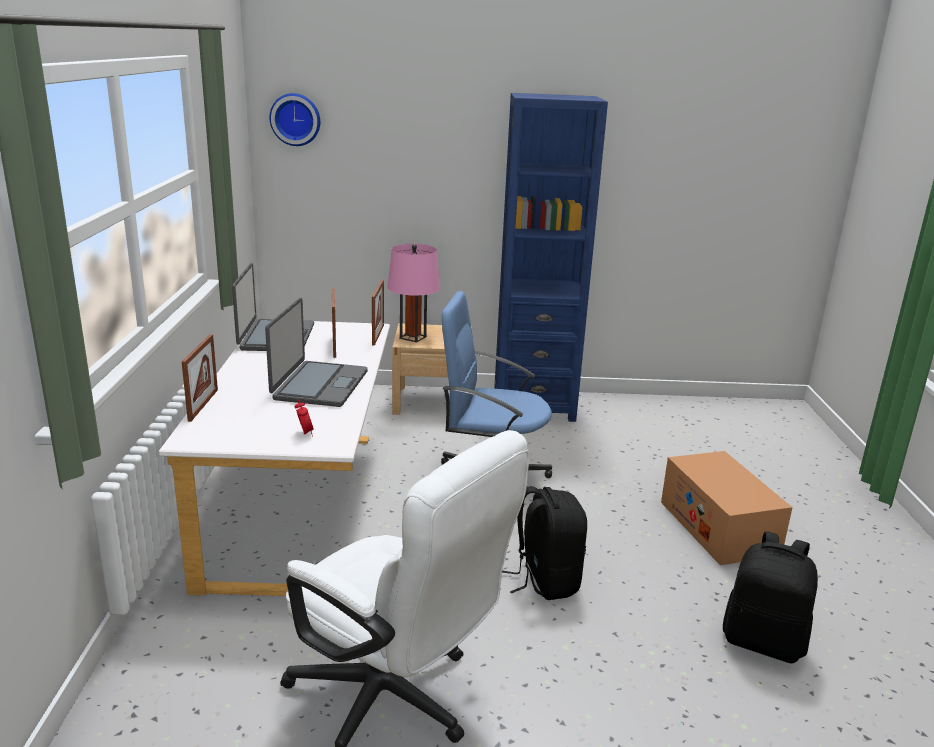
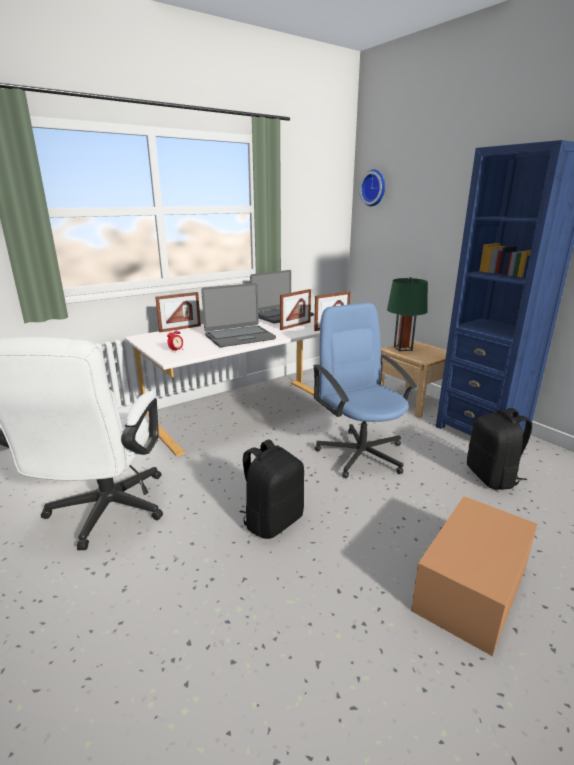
camera: 55 degrees right, 0 degrees up
pink table lamp [387,244,440,342] -> green table lamp [387,277,428,351]
black backpack [723,531,818,663] -> black backpack moved to [467,408,532,490]

